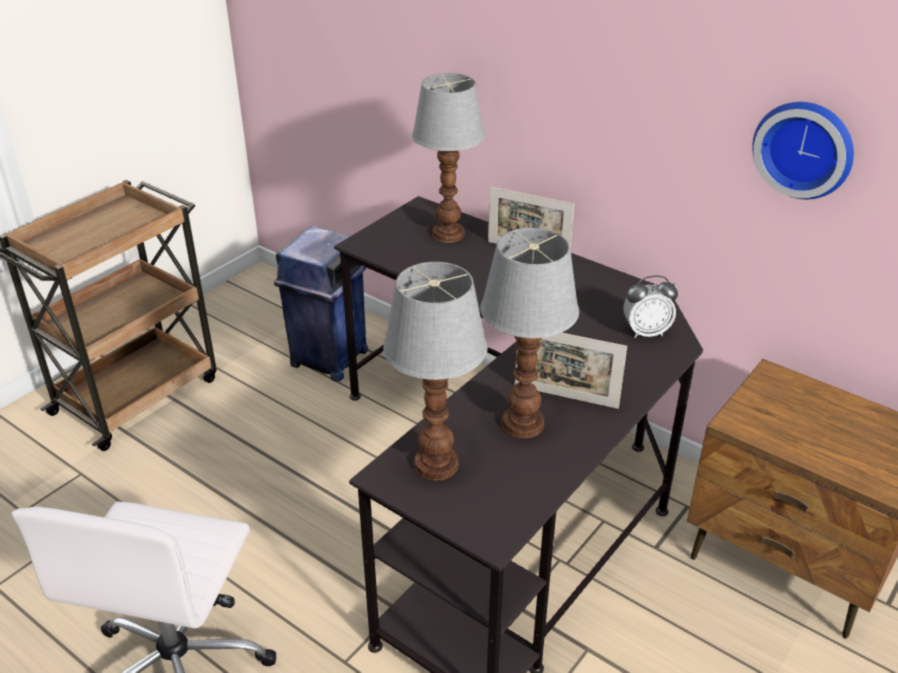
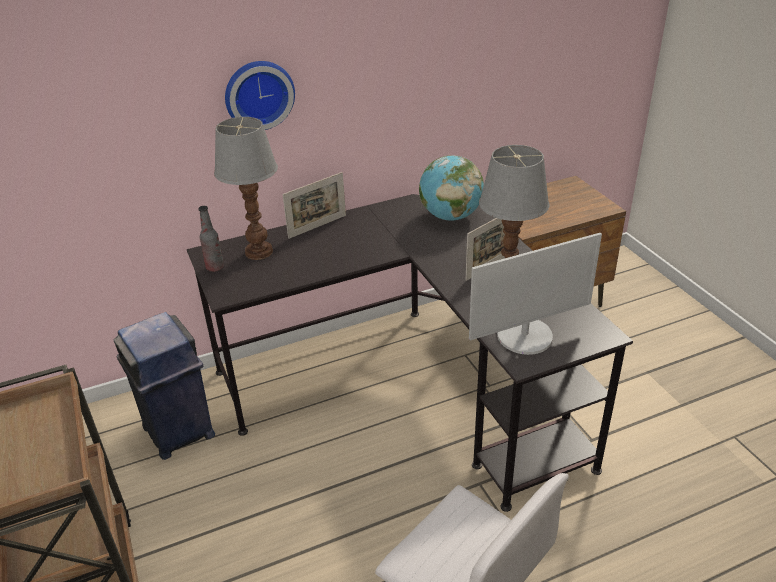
camera: 60 degrees left, 0 degrees up
table lamp [383,262,488,481] -> monitor [469,233,602,355]
alarm clock [623,276,678,338] -> globe [419,155,484,221]
wall clock [752,102,854,199] -> wall clock moved to [225,61,295,130]
none -> bottle [198,206,224,272]

